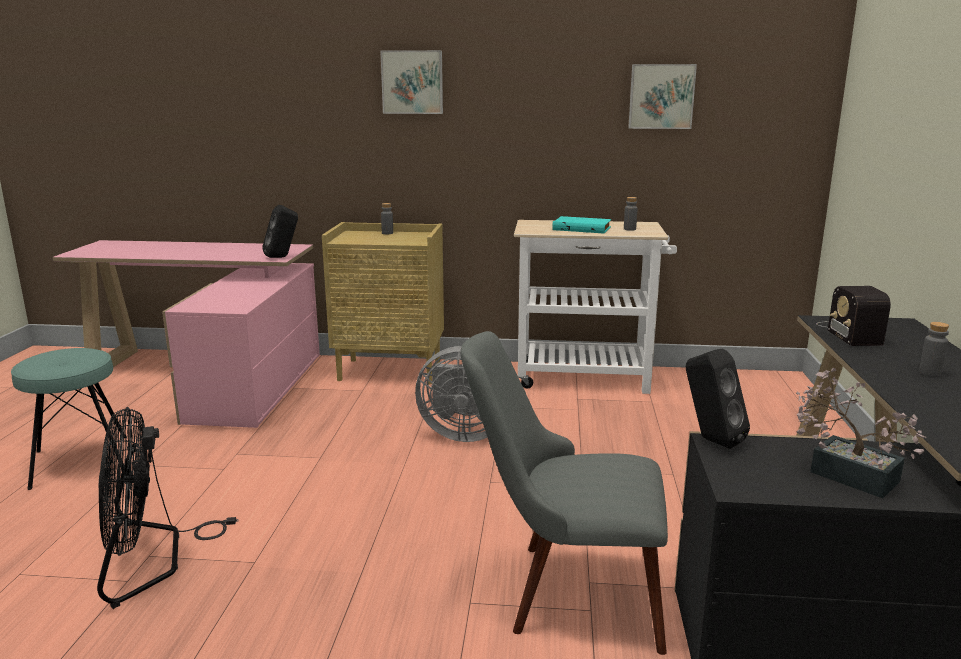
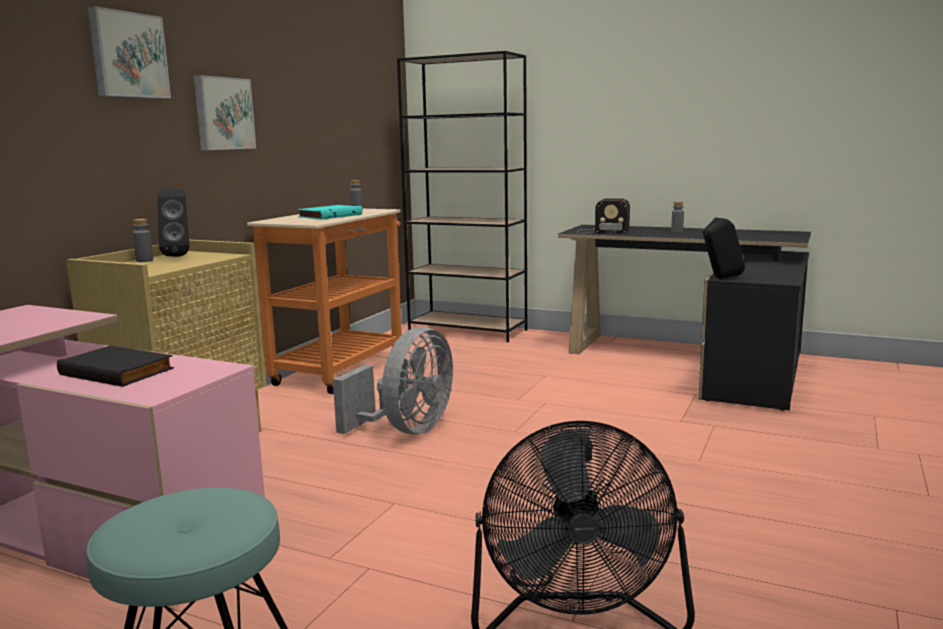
camera: 70 degrees left, 5 degrees down
black speaker [262,205,298,258] -> black speaker moved to [157,188,189,257]
grey chair [461,331,668,655] -> none
white cart [514,220,677,394] -> orange cart [247,209,402,394]
picture [628,64,697,129] -> picture moved to [194,75,256,150]
potted plant [796,368,926,498] -> none
none -> black book [57,345,174,387]
none -> beige bookcase [397,51,527,342]

